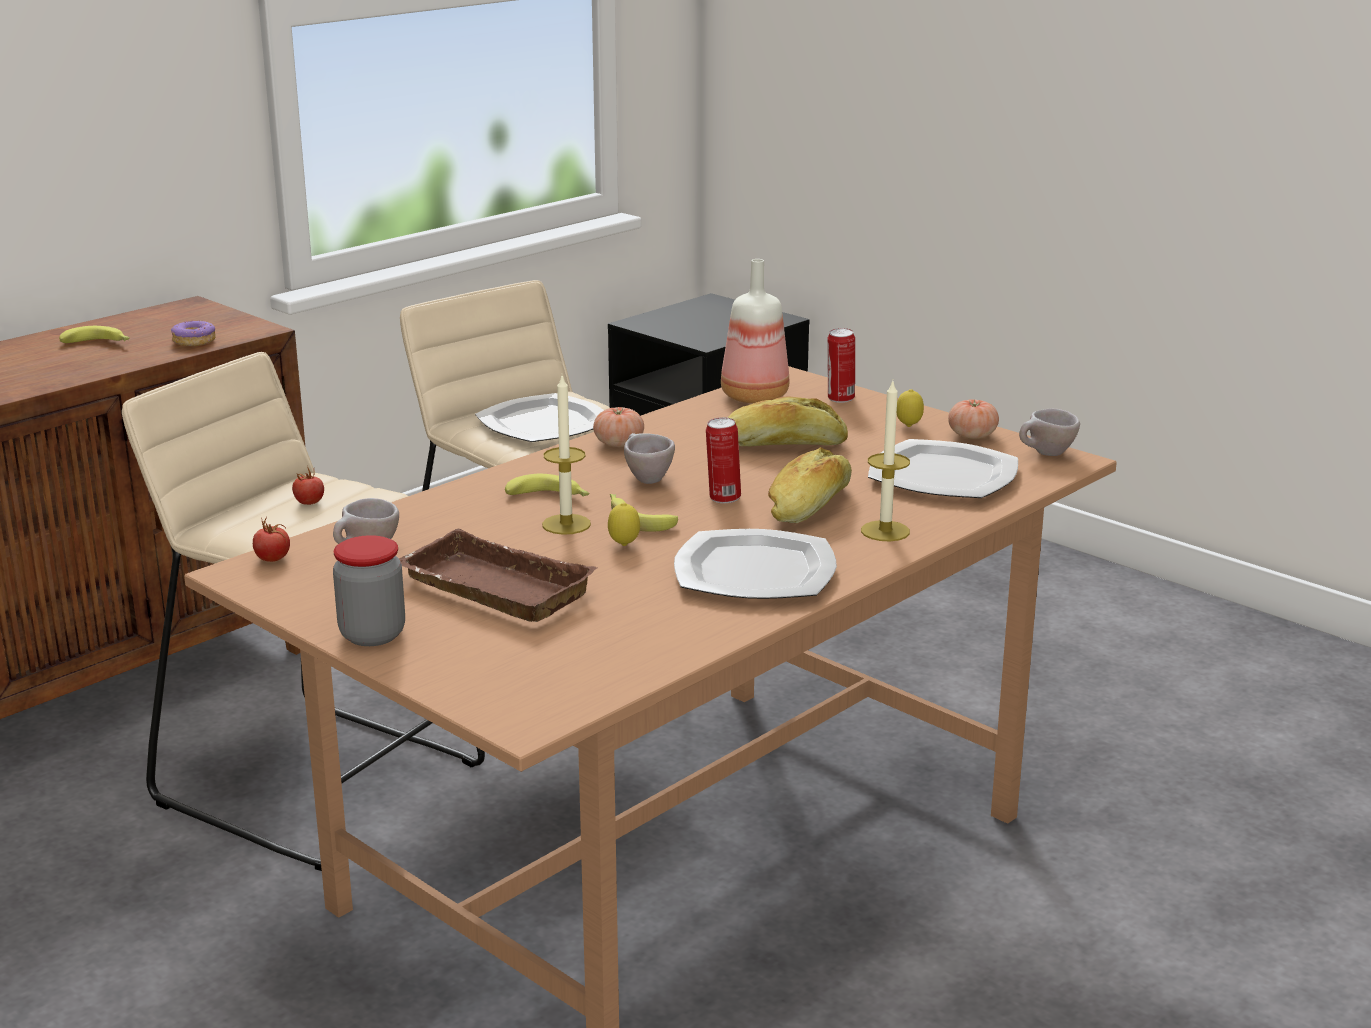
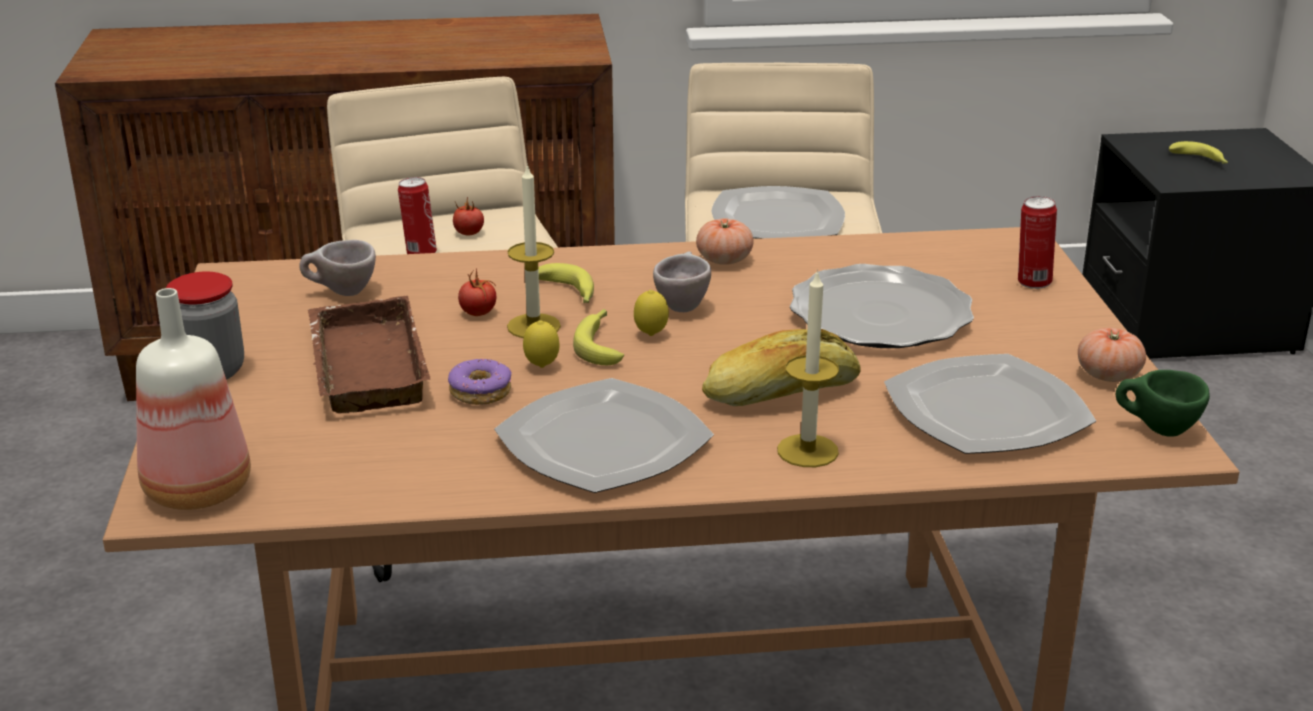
camera: 40 degrees right, 5 degrees up
banana [59,326,130,343] -> banana moved to [1169,141,1228,164]
donut [171,320,216,346] -> donut moved to [448,359,512,405]
tomato [253,517,290,562] -> tomato moved to [458,268,496,316]
can [706,417,741,503] -> can moved to [398,177,437,254]
bottle [721,259,789,403] -> bottle moved to [136,288,251,510]
bread [727,396,848,446] -> plate [790,264,974,348]
lemon [897,389,924,427] -> lemon moved to [634,290,669,336]
beige cup [1019,408,1080,456] -> green cup [1116,370,1210,437]

